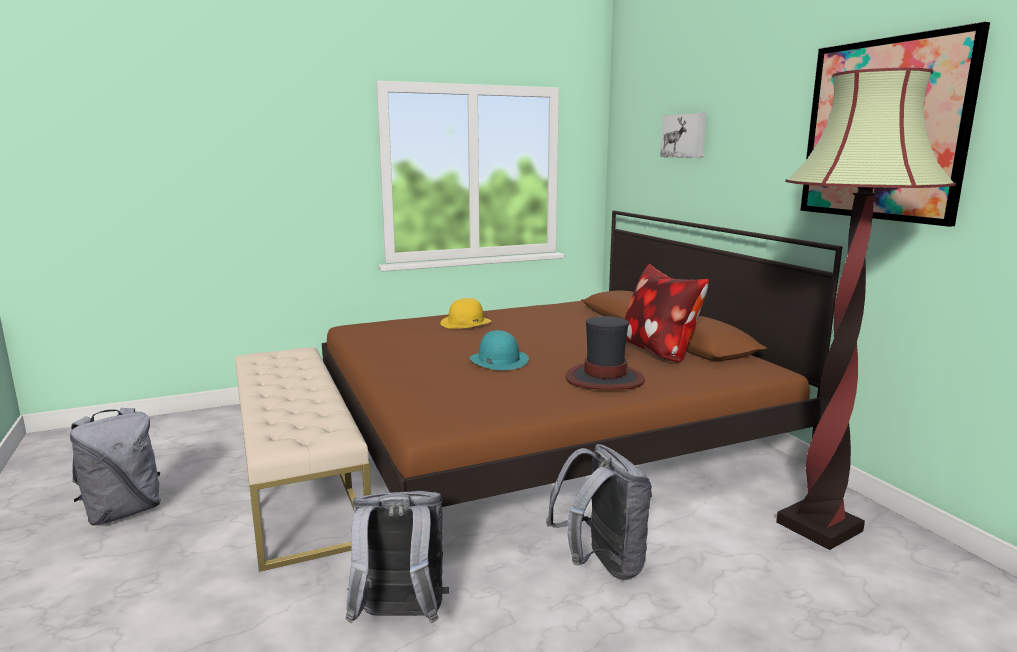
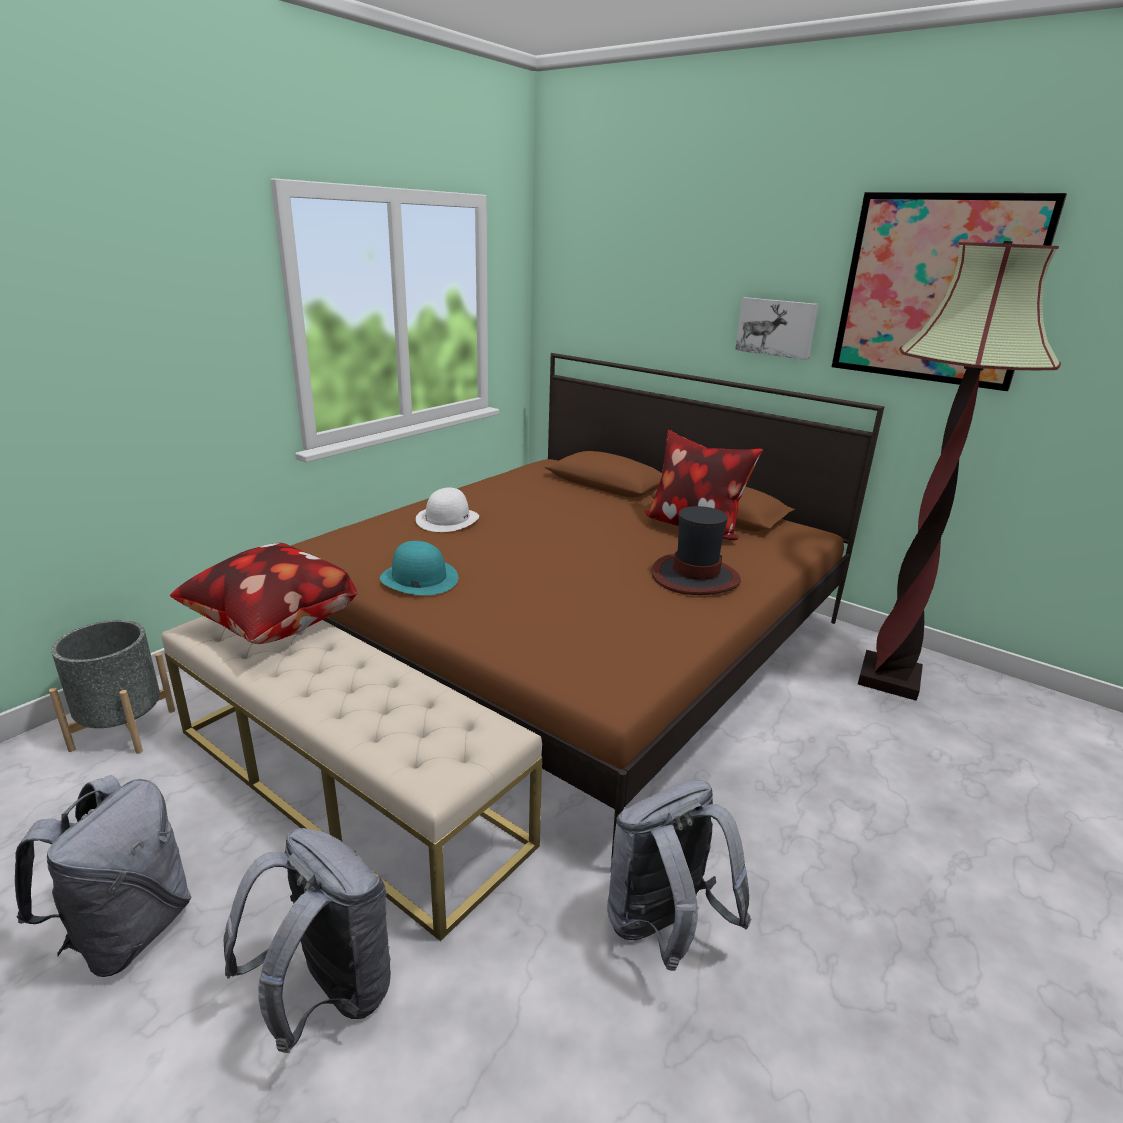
camera: 30 degrees left, 10 degrees up
yellow hat [441,298,492,329] -> white hat [416,488,479,532]
turquoise hat [469,330,529,370] -> turquoise hat moved to [380,541,458,595]
grey backpack [546,444,652,580] -> grey backpack moved to [223,828,391,1053]
picture [660,113,707,158] -> picture moved to [735,297,819,360]
none -> grey planter [49,620,175,754]
none -> pillow [170,543,358,644]

